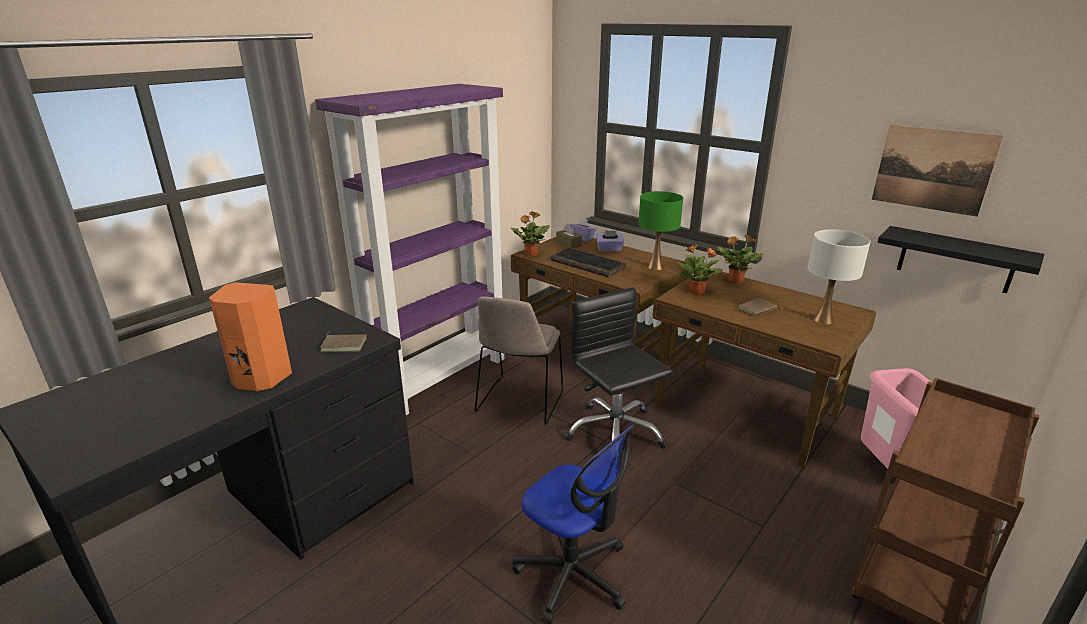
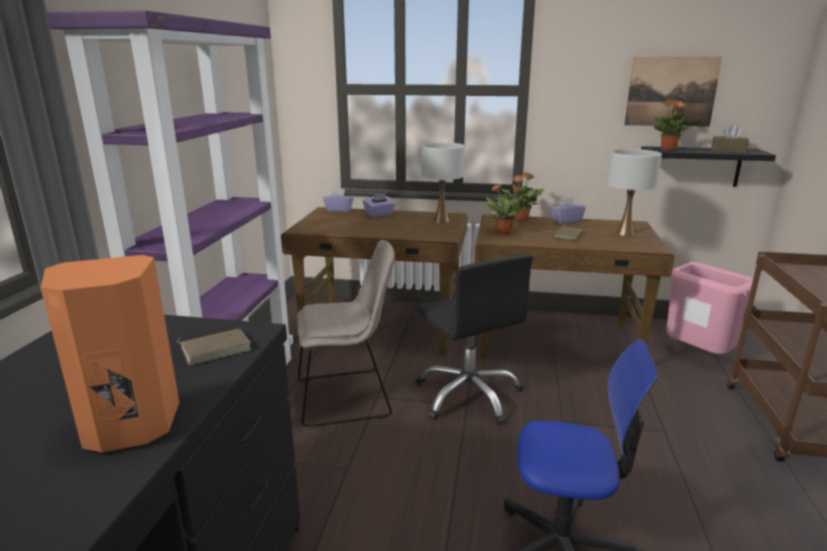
camera: 30 degrees left, 5 degrees down
beige chair [475,297,563,425] -> beige chair turned 90 degrees counterclockwise [297,240,395,428]
potted plant [511,211,550,256] -> potted plant moved to [654,99,697,150]
keyboard [551,247,626,277] -> none
brown tissue box [556,224,582,248] -> brown tissue box moved to [711,124,749,153]
black office chair [564,287,673,449] -> black office chair turned 150 degrees counterclockwise [416,254,533,425]
green table lamp [638,191,683,270] -> white table lamp [421,142,465,223]
none -> purple tissue box [550,197,586,223]

